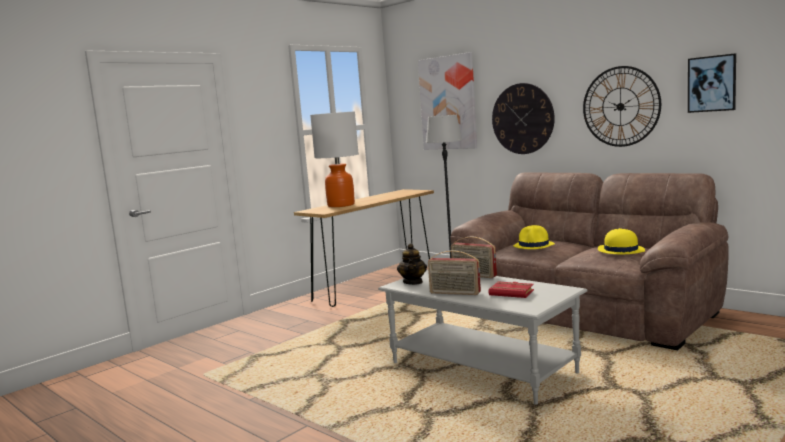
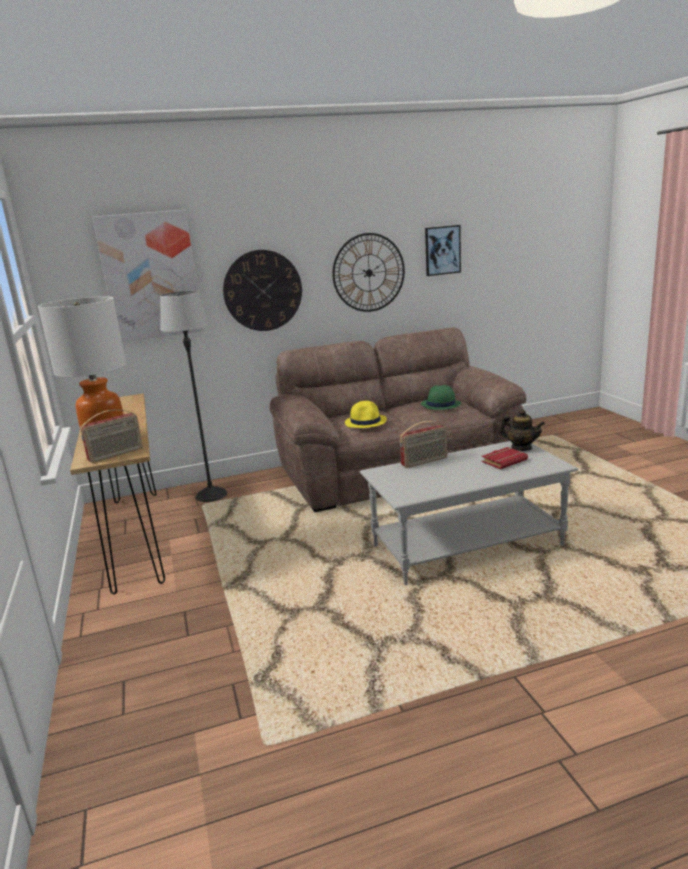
camera: 60 degrees left, 10 degrees up
teapot [397,243,427,285] -> teapot moved to [499,409,545,451]
radio [428,251,481,295] -> radio moved to [80,410,143,463]
yellow hat [598,228,645,254] -> green hat [421,385,461,410]

